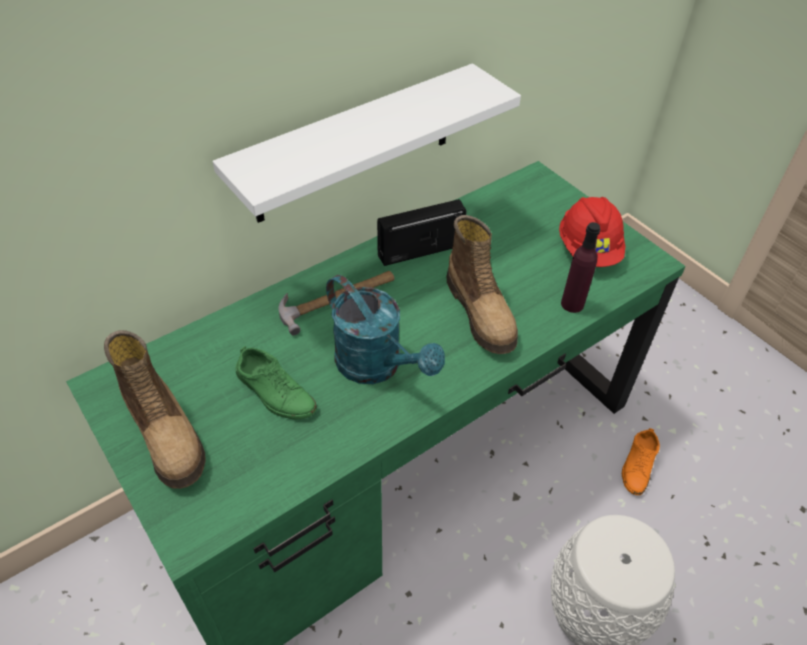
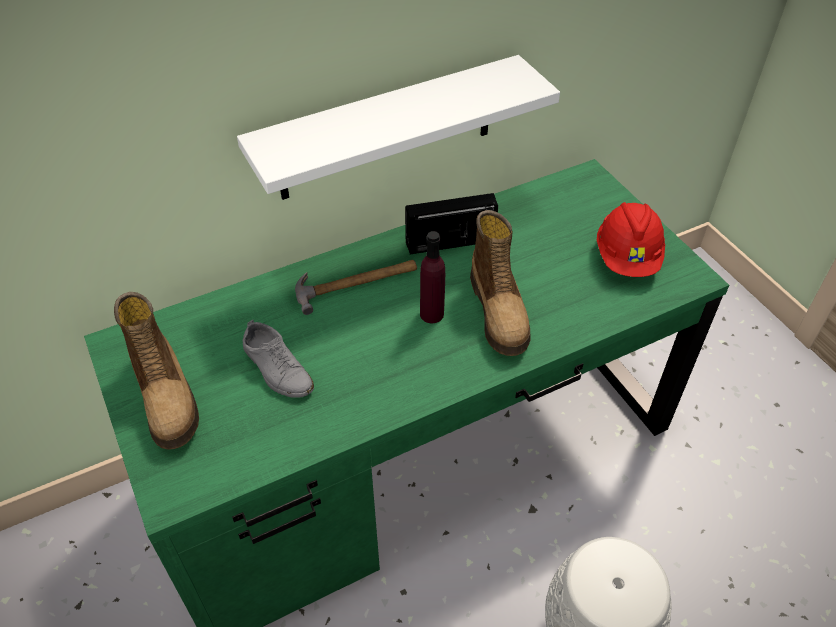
camera: 10 degrees right, 0 degrees up
green shoe [236,345,317,420] -> grey shoe [243,320,314,398]
turquoise watering can [326,275,445,384] -> none
purple bottle [561,222,600,313] -> purple bottle moved to [420,231,445,323]
orange shoe [622,428,660,495] -> none

